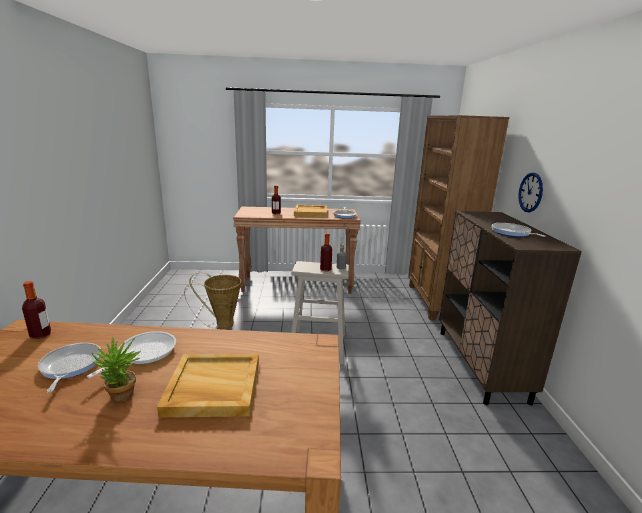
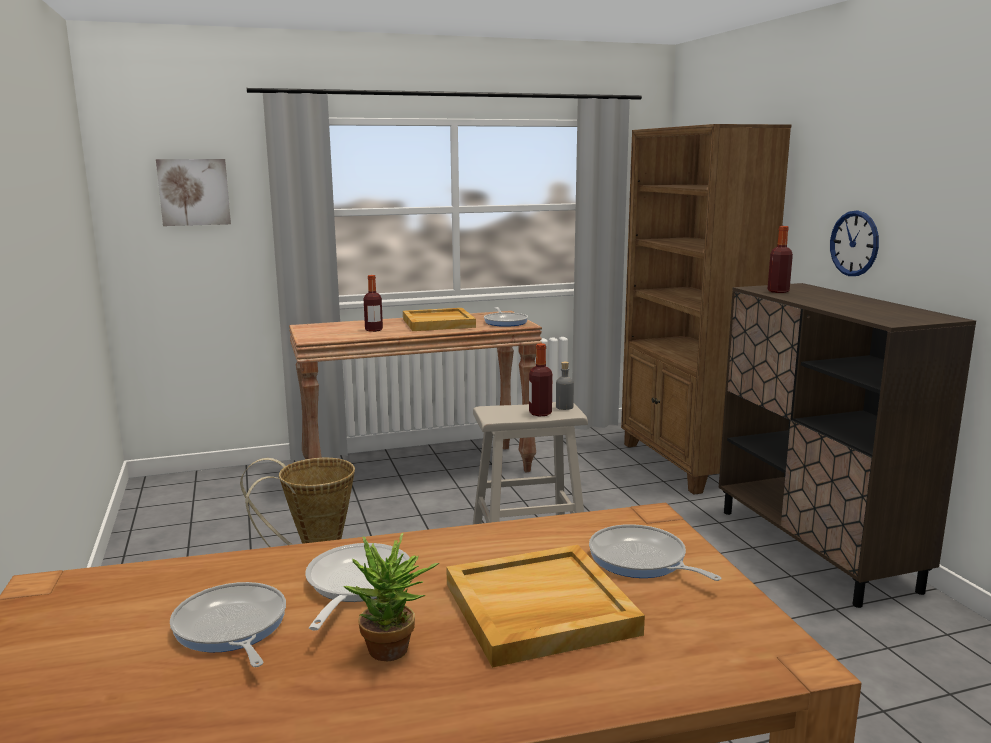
camera: 15 degrees left, 5 degrees down
bottle [22,281,51,339] -> bottle moved to [768,226,793,293]
frying pan [492,223,546,237] -> frying pan moved to [589,524,721,581]
none -> picture [156,159,231,226]

